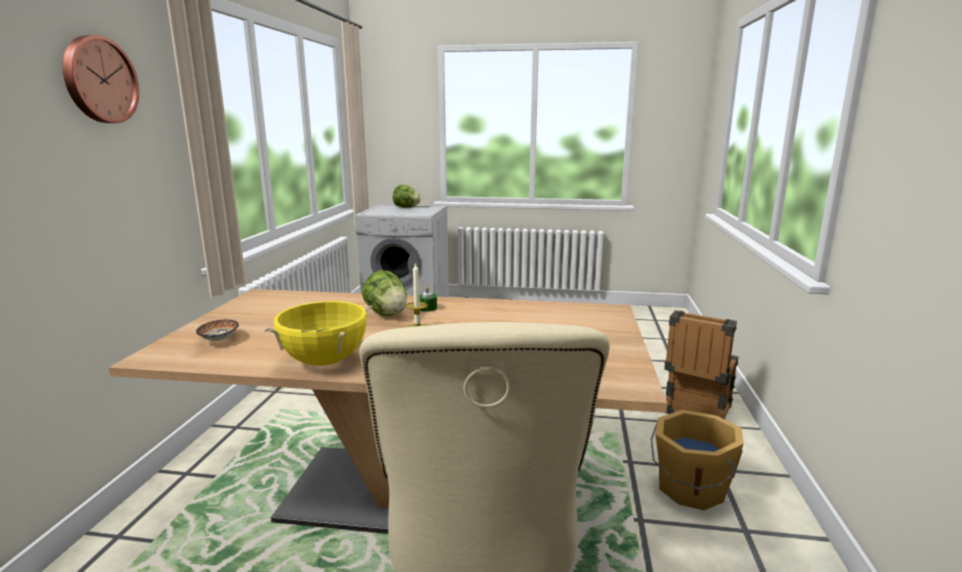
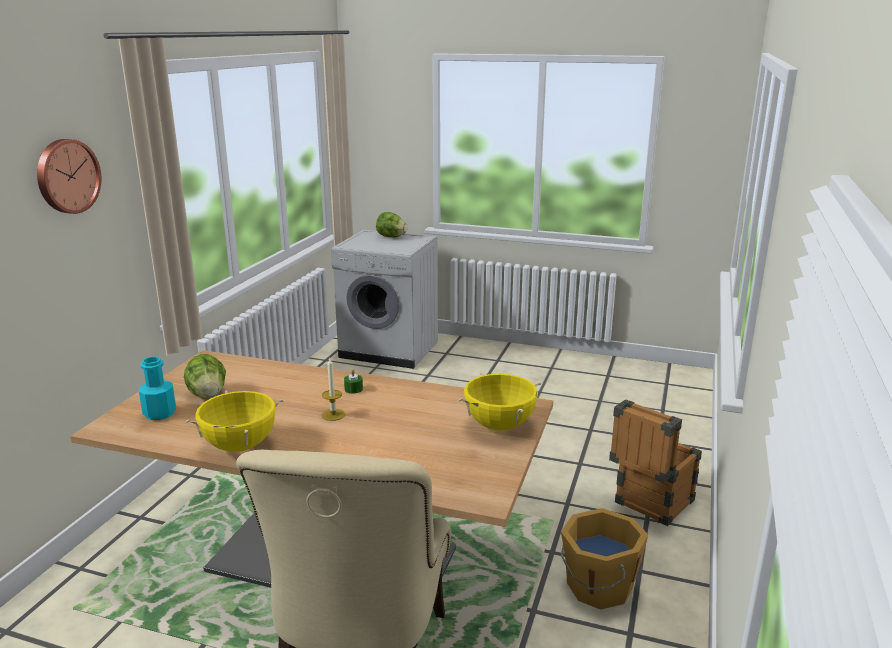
camera: 10 degrees right, 5 degrees up
bowl [196,320,239,341] -> turquoise bottle [139,357,176,420]
lettuce [362,270,407,316] -> lettuce moved to [184,354,226,399]
none -> yellow cooking pot [459,373,541,431]

